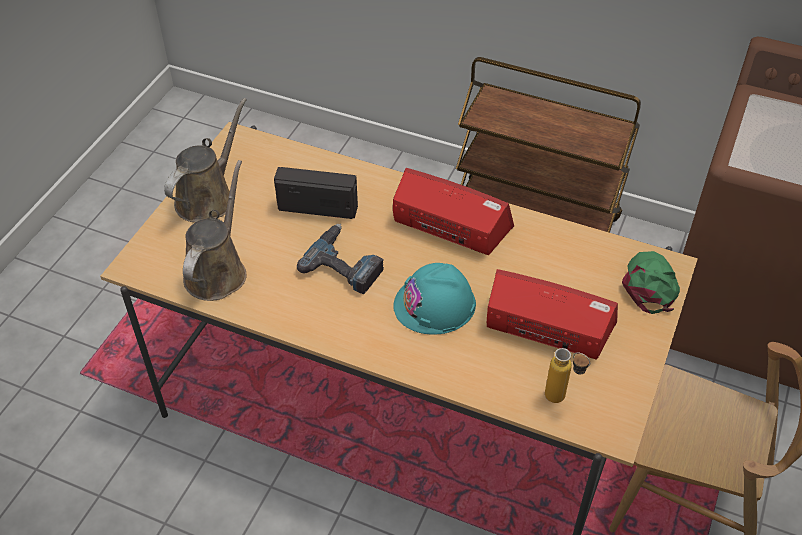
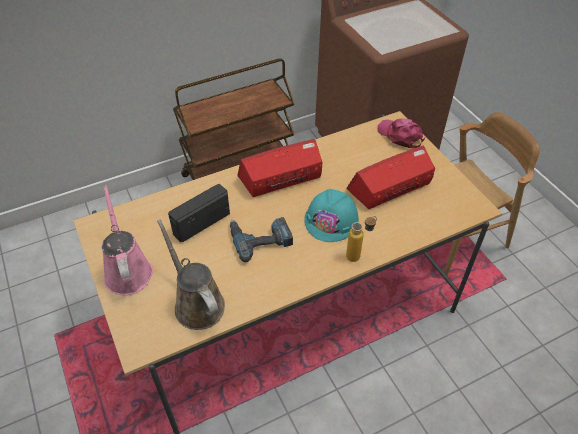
camera: 50 degrees left, 0 degrees up
brown watering can [164,98,247,223] -> pink watering can [102,185,153,295]
bottle [545,348,590,403] -> bottle moved to [346,216,377,262]
green cap [622,251,680,314] -> pink cap [378,119,425,149]

